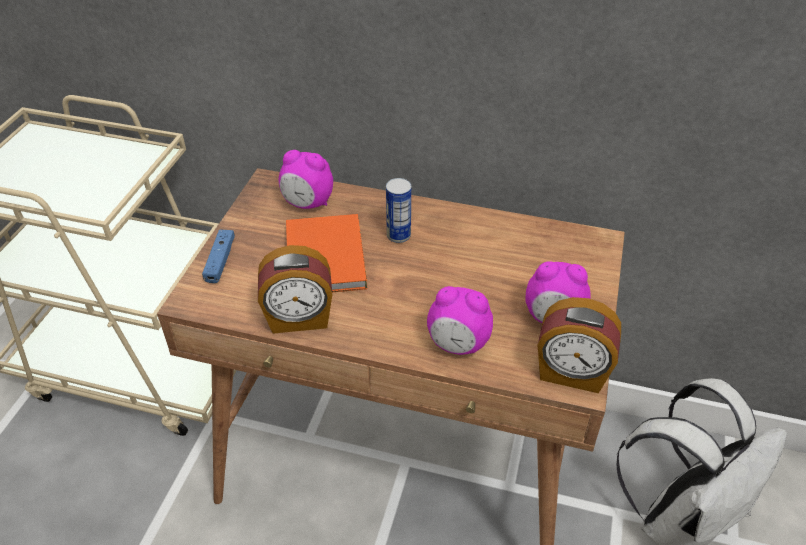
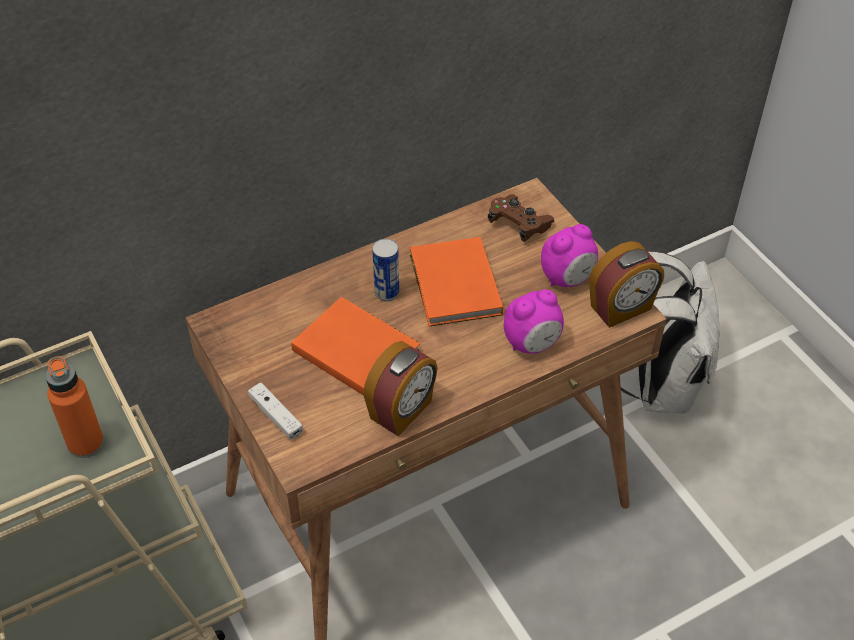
camera: 45 degrees left, 5 degrees up
blue game controller [202,230,235,283] -> white game controller [248,383,303,440]
alarm clock [279,150,333,209] -> none
none -> orange bottle [46,356,104,458]
none -> orange book [410,237,503,327]
none -> brown game controller [488,194,555,242]

